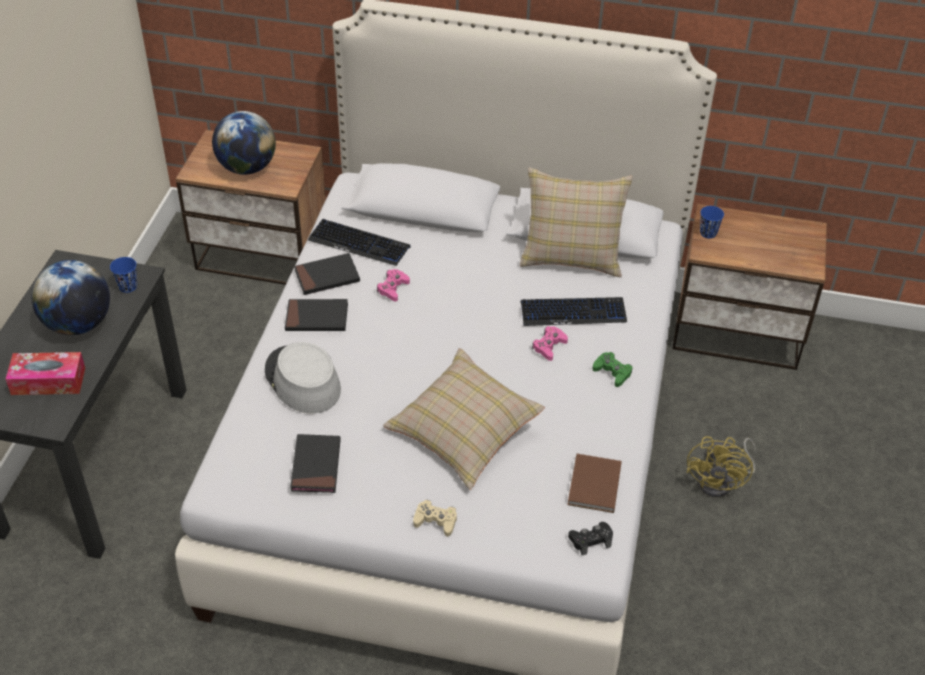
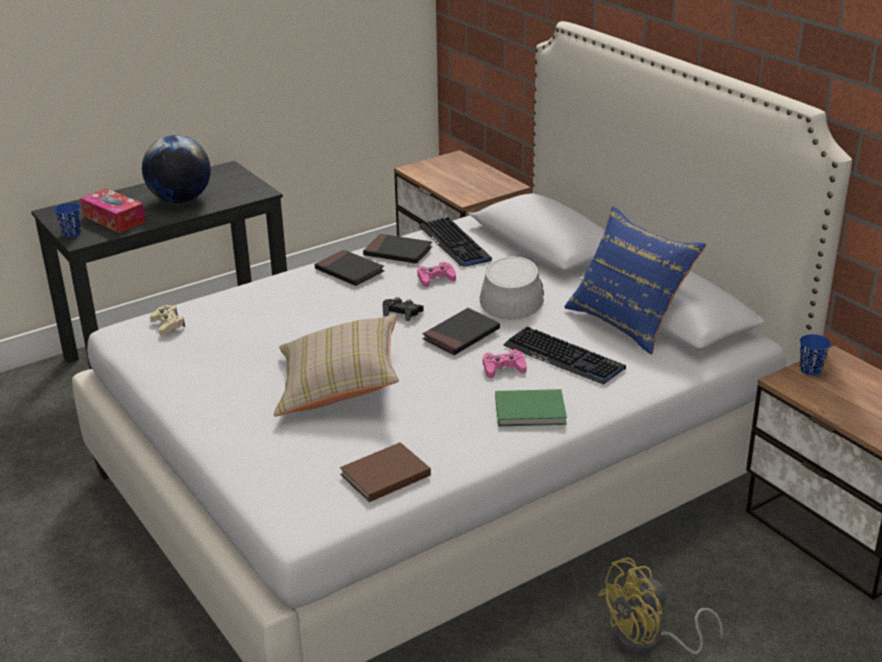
camera: 45 degrees right, 15 degrees down
blue cup [110,257,137,293] -> blue cup moved to [54,203,81,238]
globe [212,111,276,175] -> none
grey hat [265,342,341,413] -> grey hat moved to [479,256,544,320]
black book [290,434,341,493] -> black book moved to [423,308,500,355]
beige game controller [413,500,457,537] -> beige game controller moved to [150,305,185,335]
beige pillow [520,167,633,277] -> blue pillow [564,206,707,354]
black game controller [568,522,613,555] -> black game controller moved to [383,297,424,321]
green game controller [592,352,633,387] -> green book [495,389,567,426]

